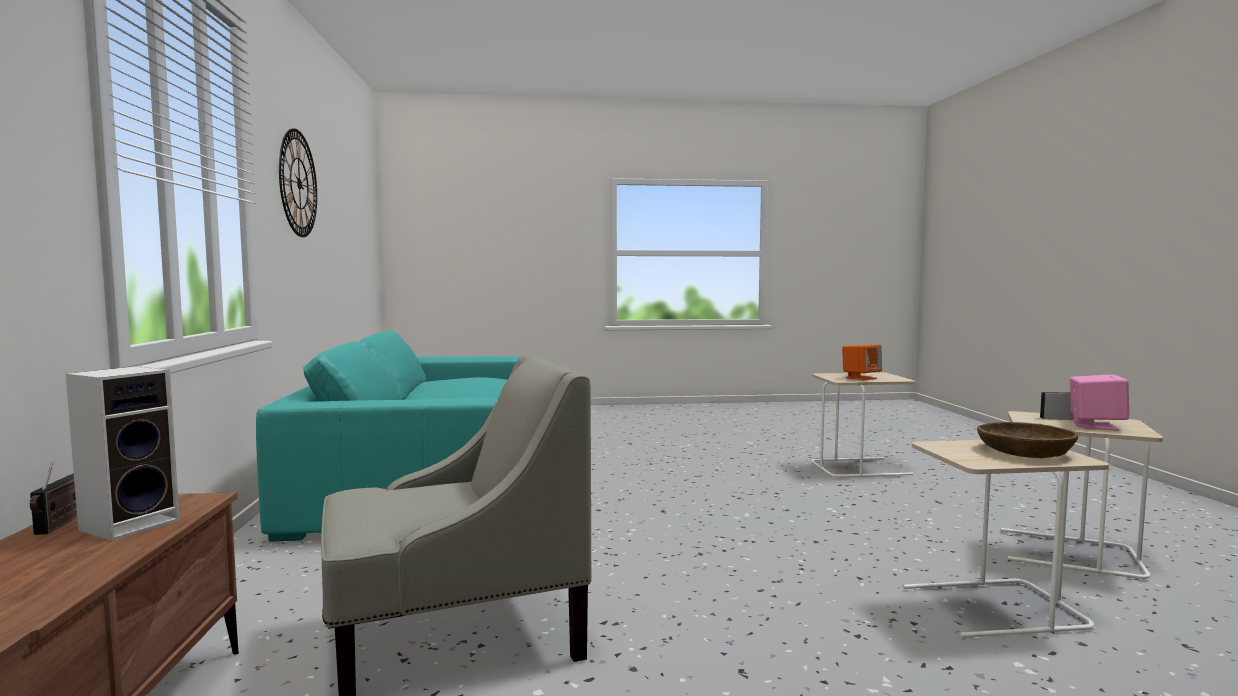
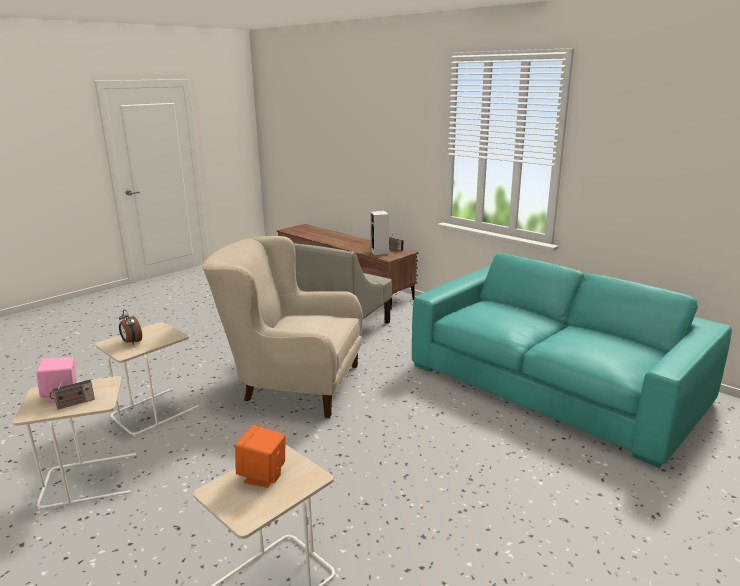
camera: 140 degrees right, 15 degrees up
wall clock [279,128,317,237] -> none
brown bowl [977,422,1078,458] -> alarm clock [119,310,142,345]
none -> beige armchair [202,236,363,418]

